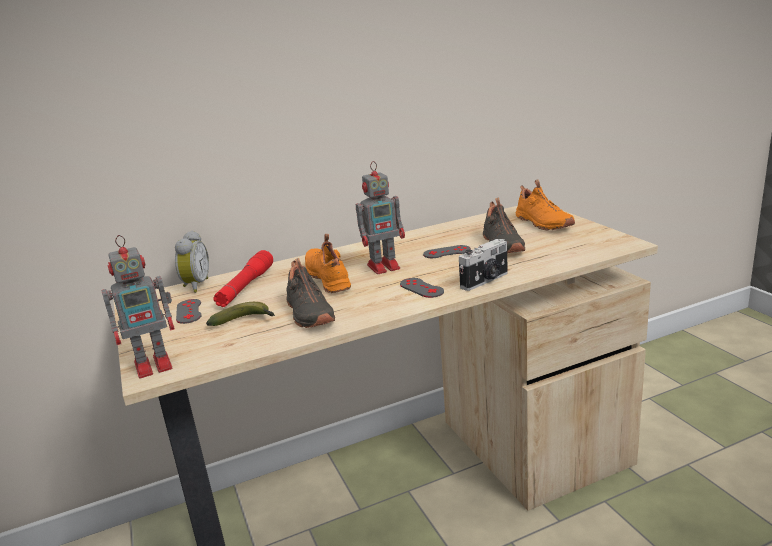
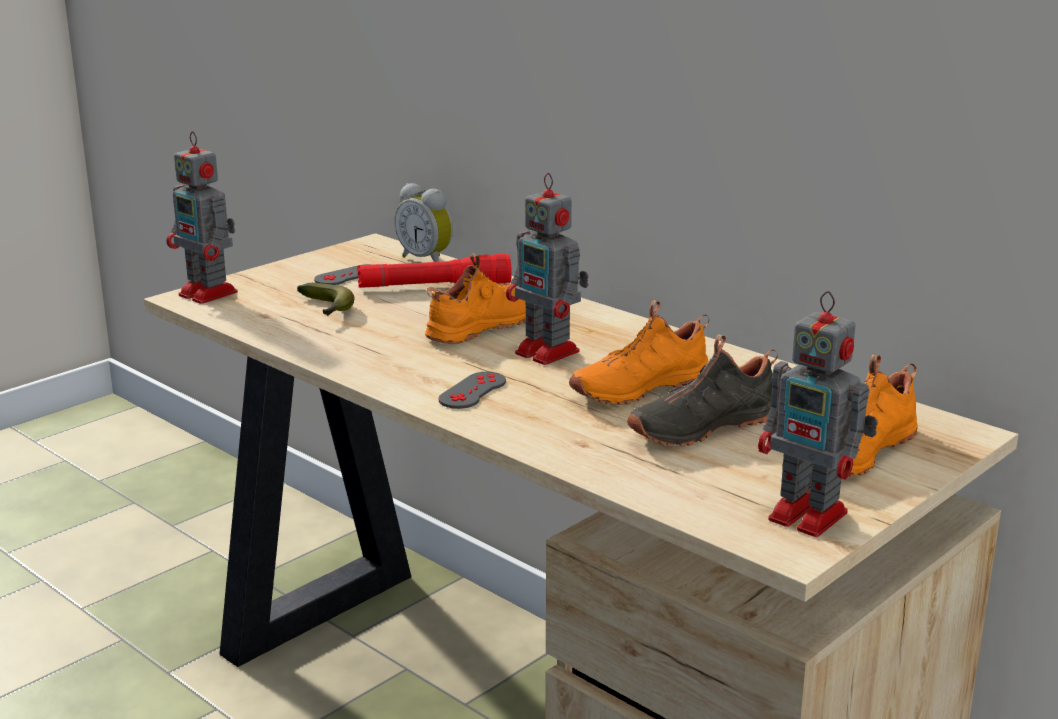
camera: 65 degrees right, 0 degrees up
alarm clock [175,231,209,293] -> alarm clock turned 60 degrees clockwise [394,183,453,262]
black shoe [287,258,335,328] -> none
grey game controller [423,245,471,258] -> orange shoe [569,300,709,405]
camera [459,239,508,291] -> none
none -> toy robot [758,291,878,537]

